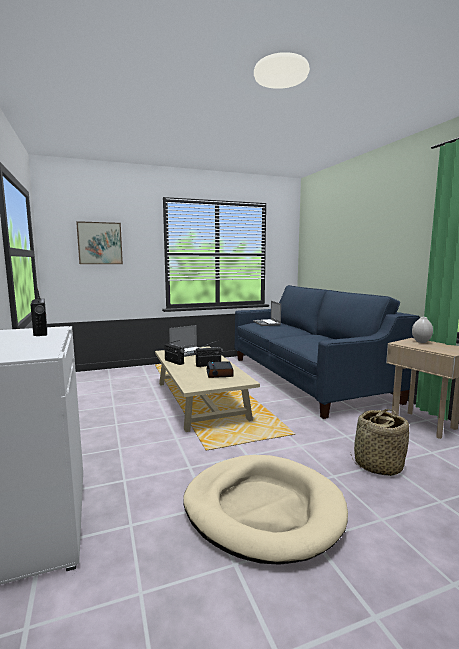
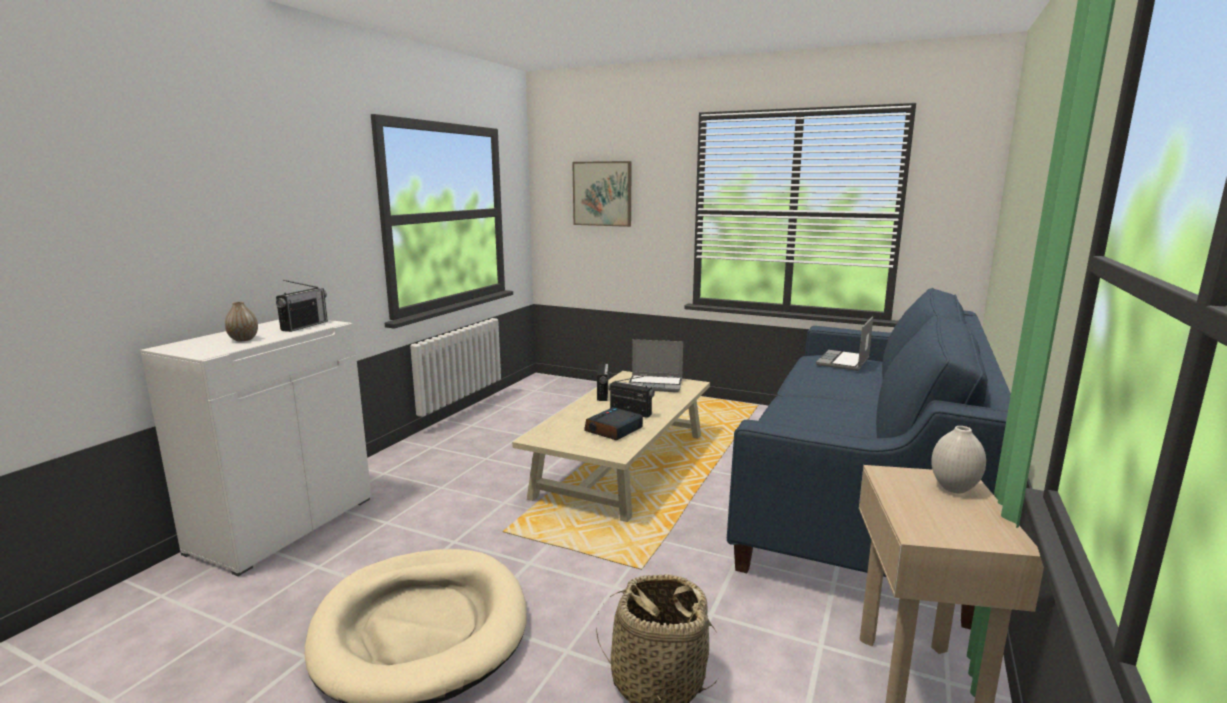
camera: 45 degrees right, 5 degrees up
none -> vase [225,302,258,341]

